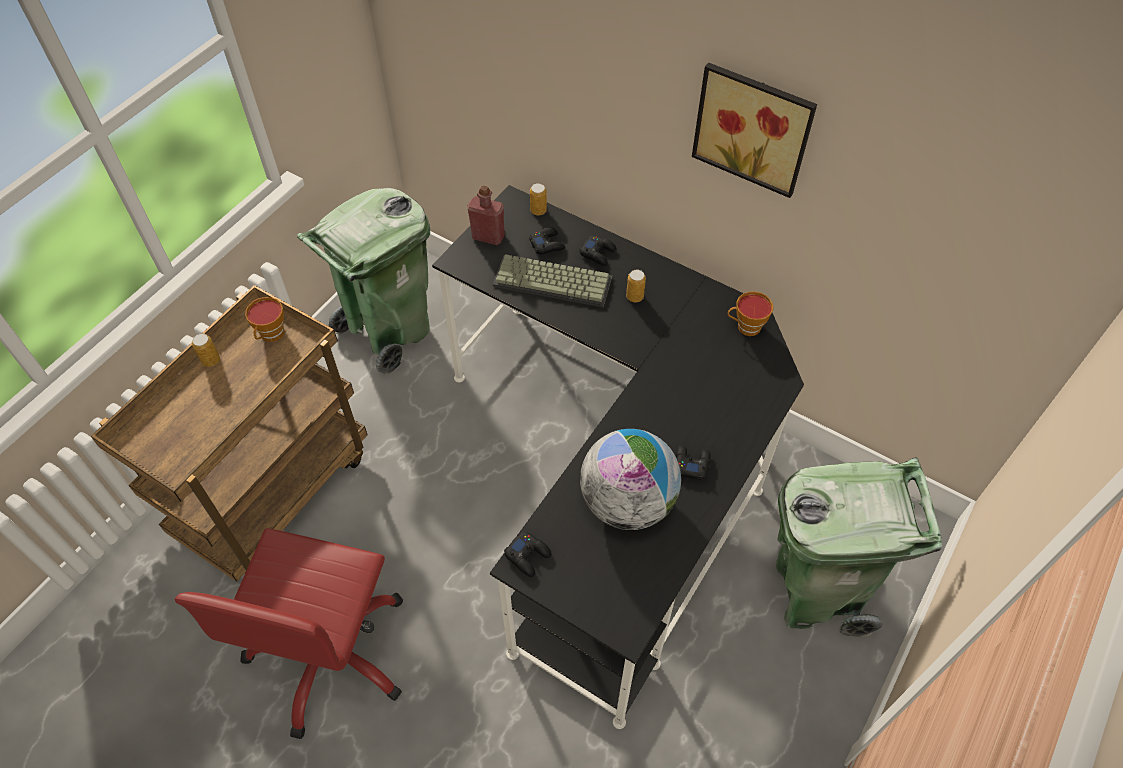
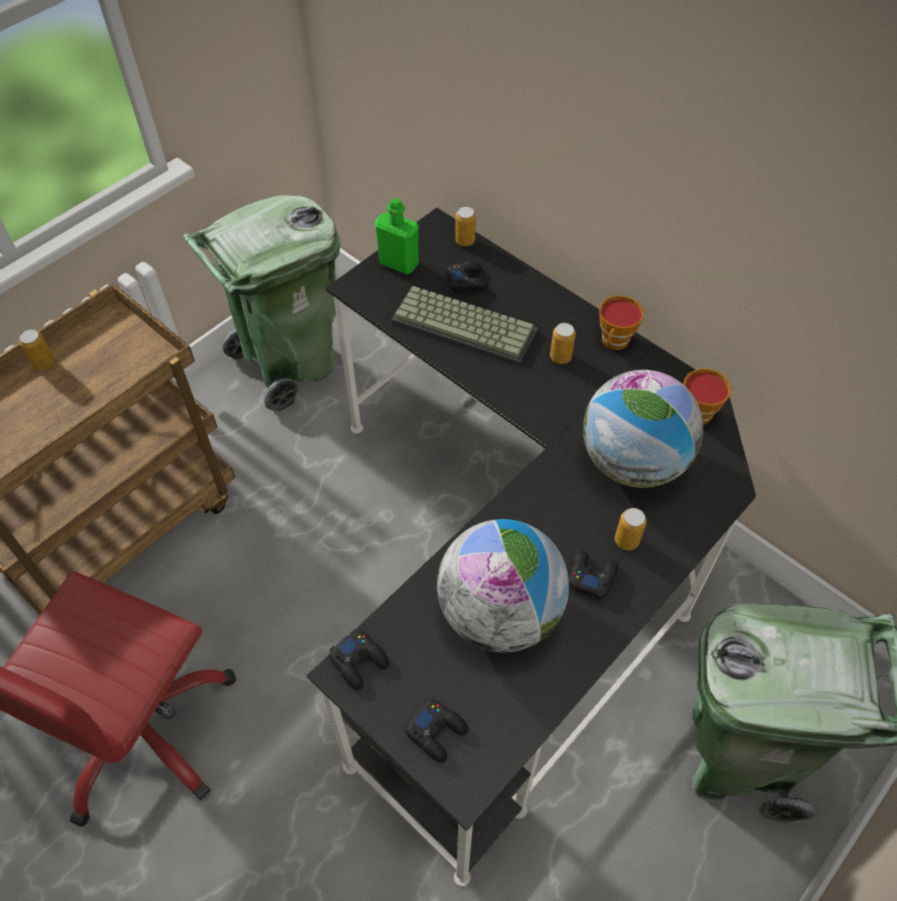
camera: 10 degrees right, 0 degrees up
cup [245,297,284,342] -> cup moved to [599,295,644,350]
red bottle [468,185,505,245] -> green bottle [375,198,419,274]
black game controller [579,236,617,266] -> black game controller moved to [405,699,468,763]
picture [692,62,817,198] -> none
none -> globe [583,370,703,488]
none -> can [615,508,647,550]

